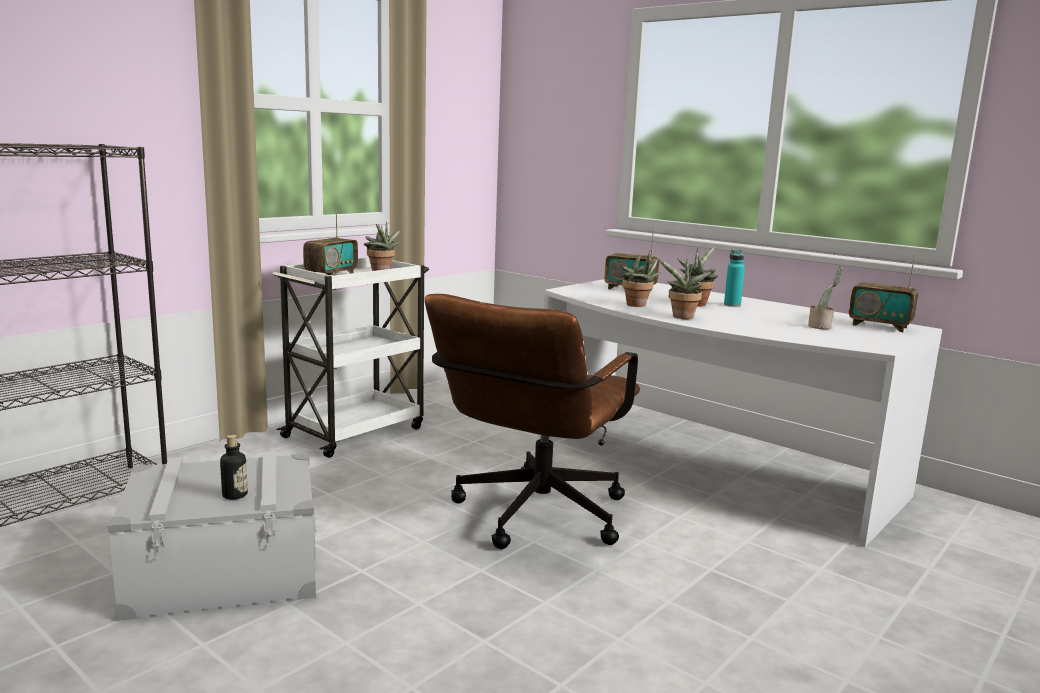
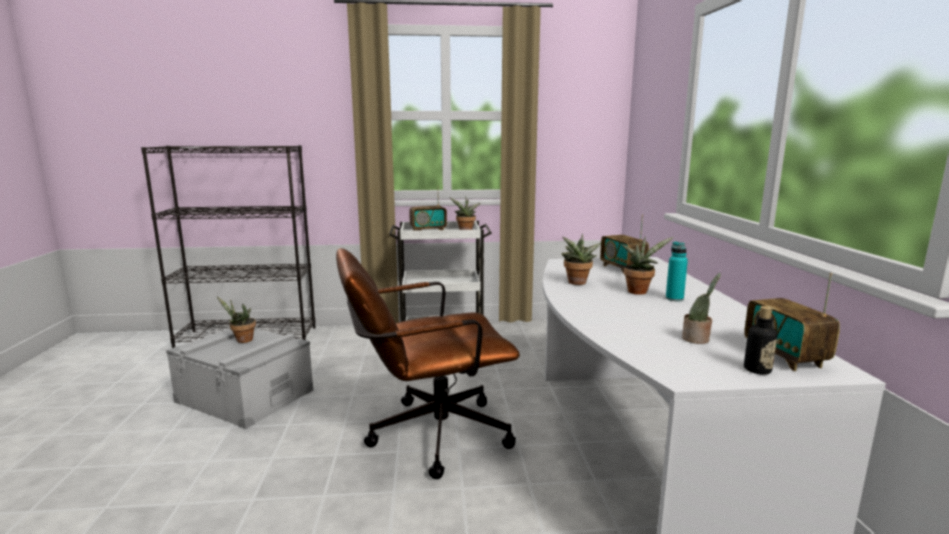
camera: 45 degrees right, 0 degrees up
bottle [220,435,248,500] -> bottle moved to [744,306,777,375]
potted plant [658,259,711,319] -> potted plant moved to [217,297,256,343]

